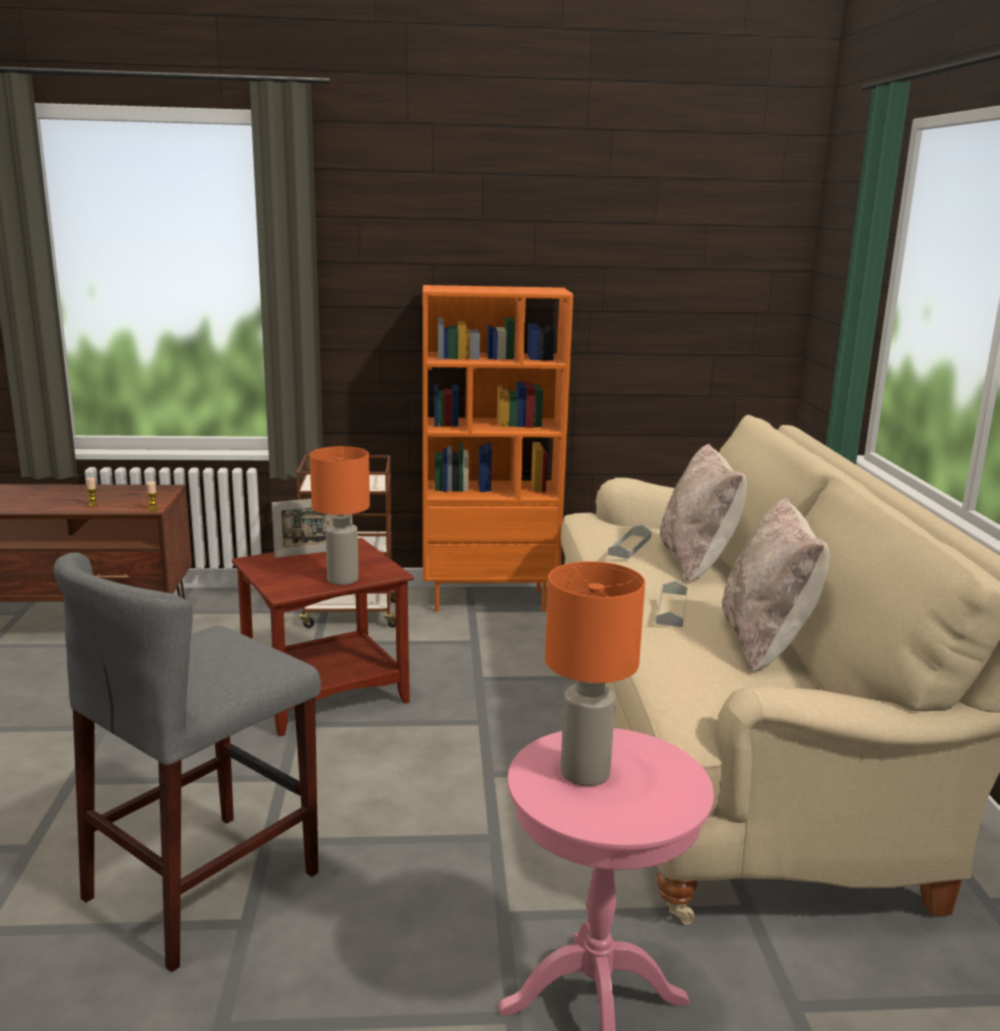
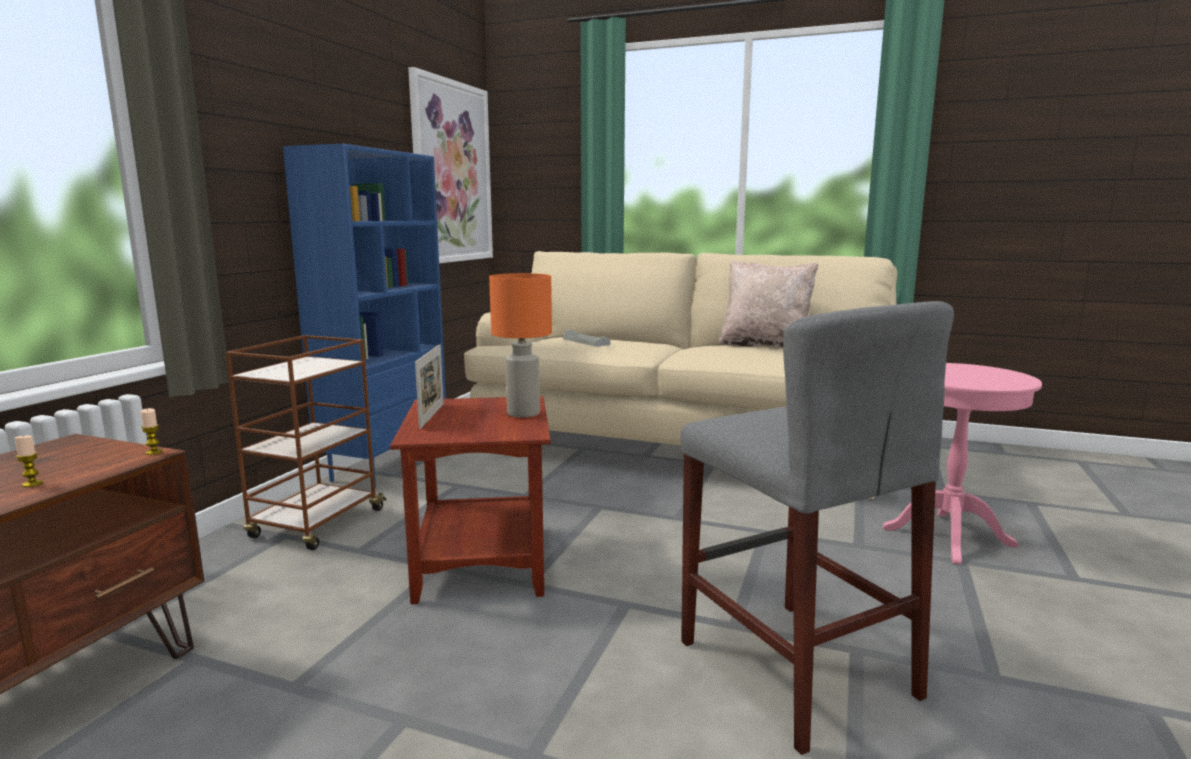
camera: 65 degrees left, 5 degrees down
orange bookcase [423,285,573,612] -> blue bookcase [283,144,446,488]
orange table lamp [545,561,645,786] -> none
grey tray [656,581,687,627] -> none
beige pillow [660,444,747,582] -> none
none -> picture [408,67,493,263]

